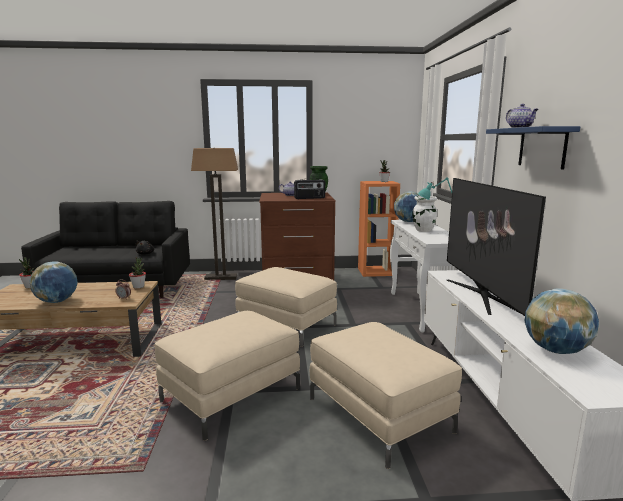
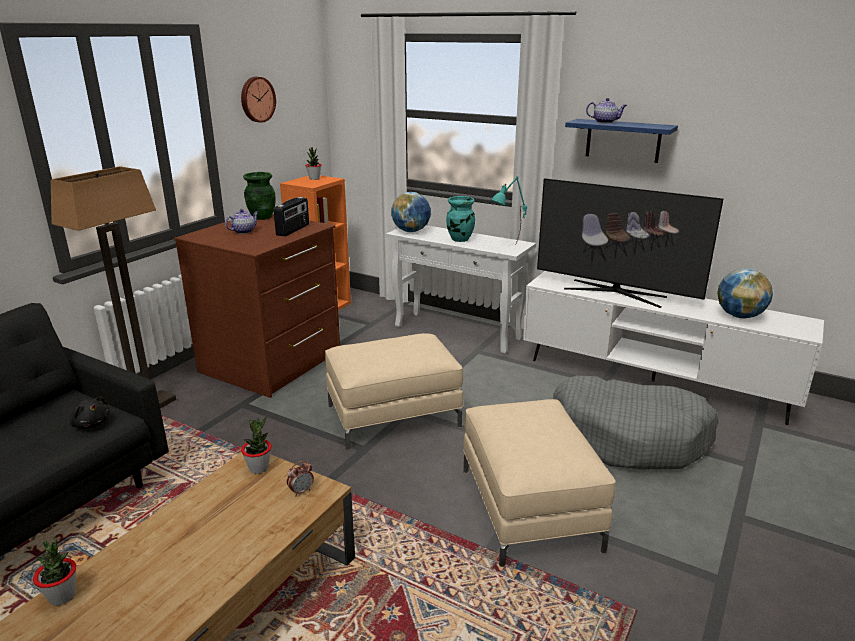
camera: 55 degrees left, 10 degrees up
globe [29,261,78,303] -> none
beige ottoman [310,322,462,469] -> grey dog bed [553,375,719,469]
white vase [413,196,437,232] -> turquoise vase [446,196,475,242]
none -> wall clock [241,77,276,123]

